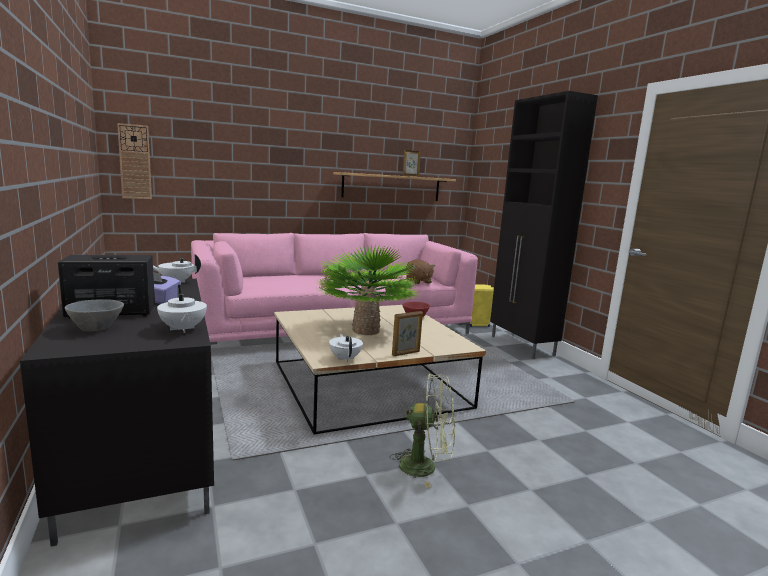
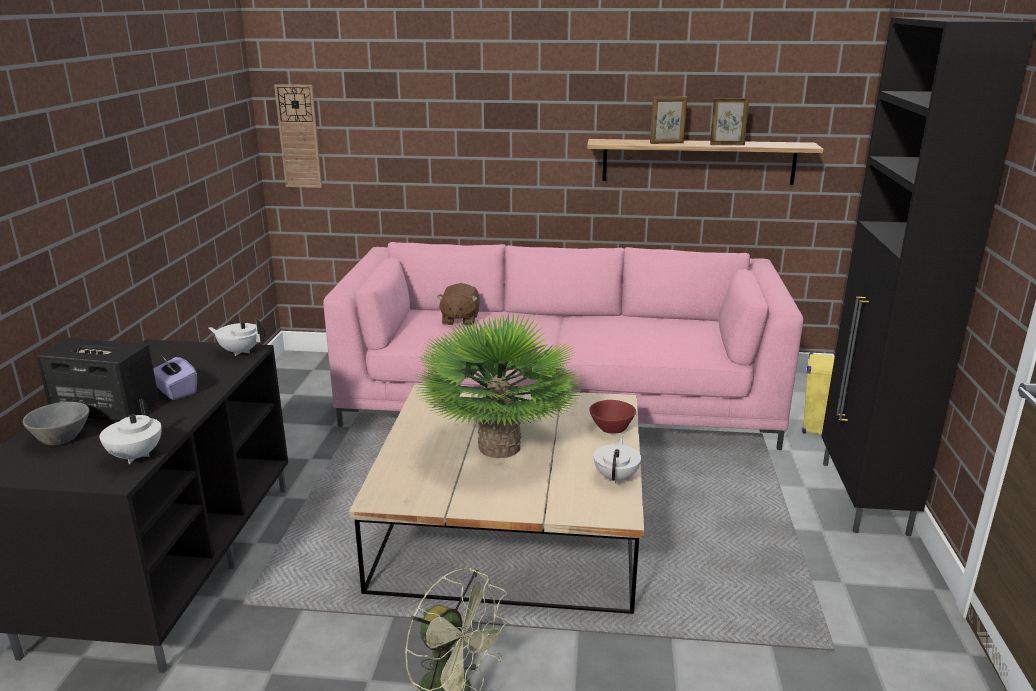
camera: 30 degrees right, 10 degrees up
white teapot [329,334,363,362] -> white teapot moved to [594,438,641,484]
picture frame [392,311,423,356] -> picture frame moved to [650,96,687,144]
brown plush toy [406,259,435,284] -> brown plush toy moved to [437,283,480,326]

